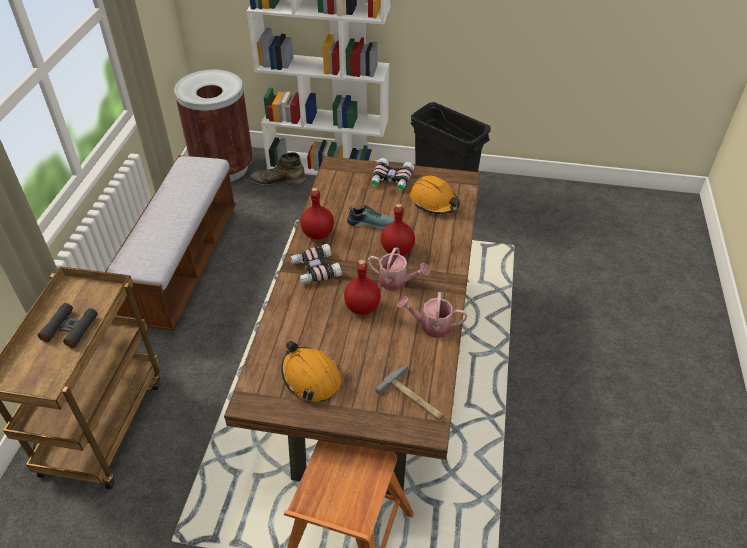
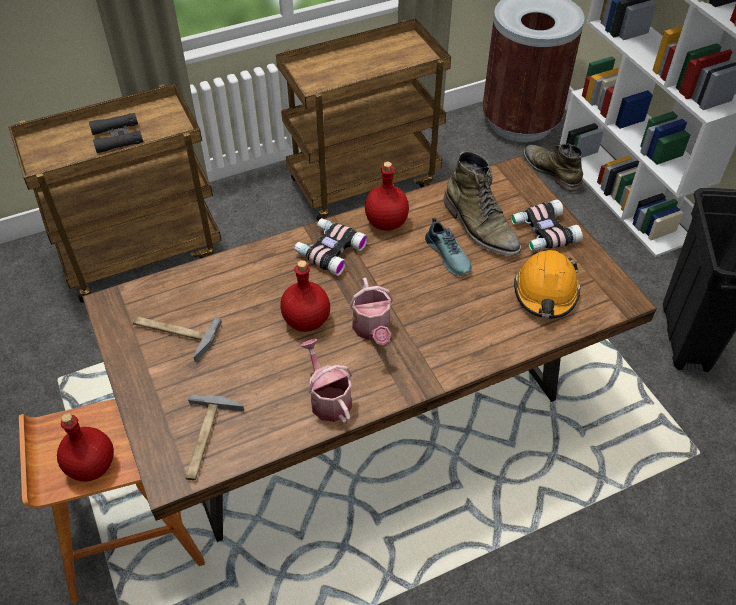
camera: 55 degrees right, 5 degrees up
bench [105,155,236,331] -> brown cart [276,19,451,221]
orange hard hat [281,341,341,402] -> hammer [133,316,222,362]
red bottle [381,204,415,256] -> red bottle moved to [57,413,114,481]
none -> green boot [443,151,521,256]

